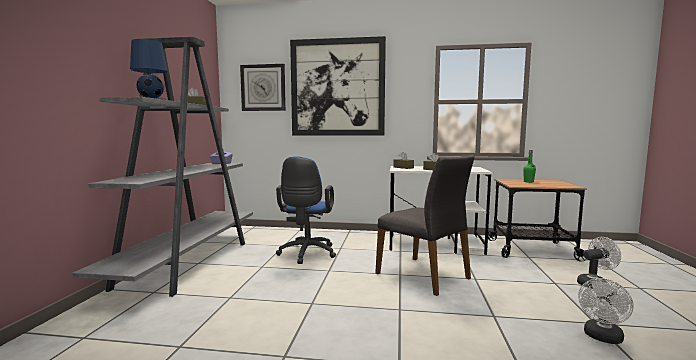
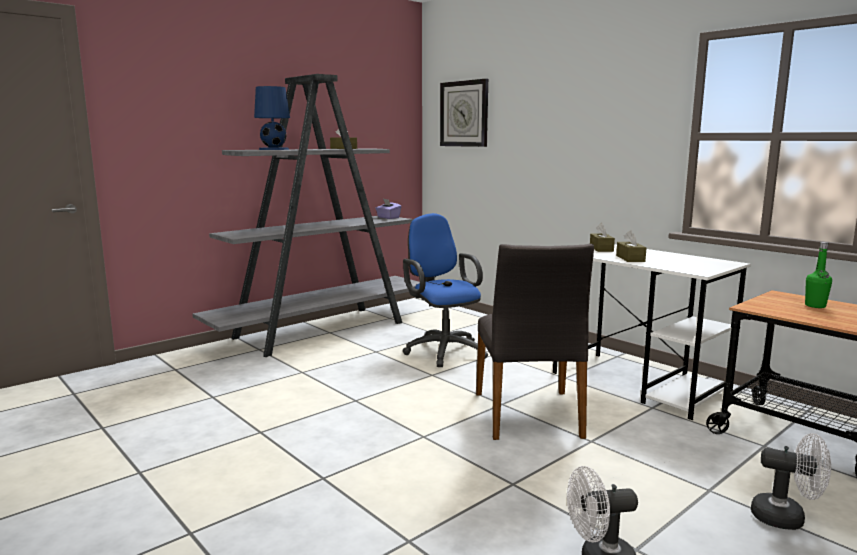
camera: 40 degrees right, 5 degrees up
blue office chair [276,156,336,264] -> blue office chair turned 105 degrees clockwise [403,213,488,367]
picture [290,36,386,136] -> none

